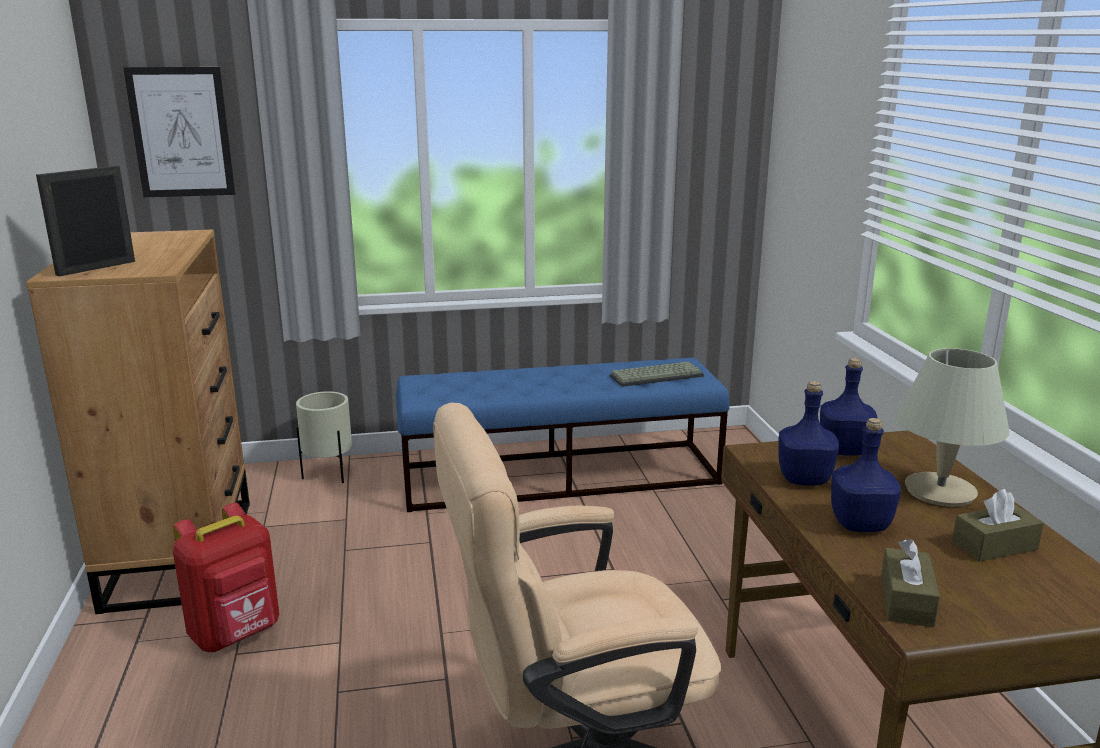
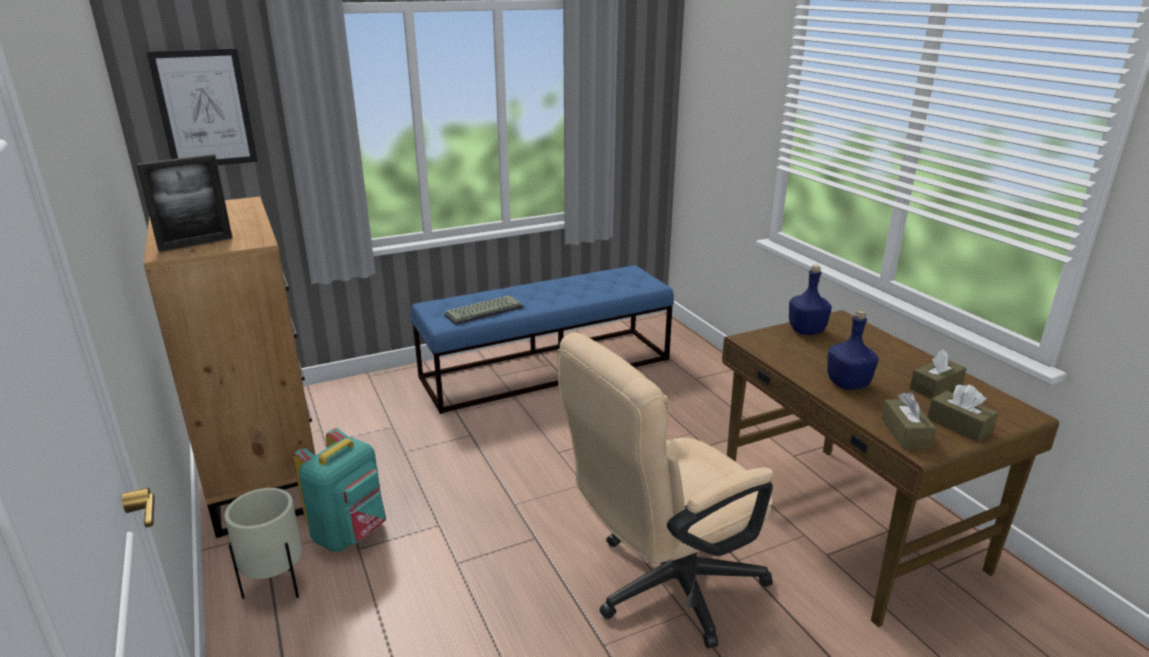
camera: 15 degrees left, 5 degrees up
picture frame [36,166,135,276] -> picture frame turned 150 degrees counterclockwise [137,154,233,252]
red backpack [173,503,279,652] -> turquoise backpack [293,428,386,552]
beige planter [296,391,352,483] -> beige planter moved to [224,488,302,599]
keyboard [610,361,704,387] -> keyboard moved to [444,295,524,325]
blue bottle [778,381,839,486] -> none
beige table lamp [896,348,1009,507] -> none
none -> brown tissue box [927,385,998,442]

